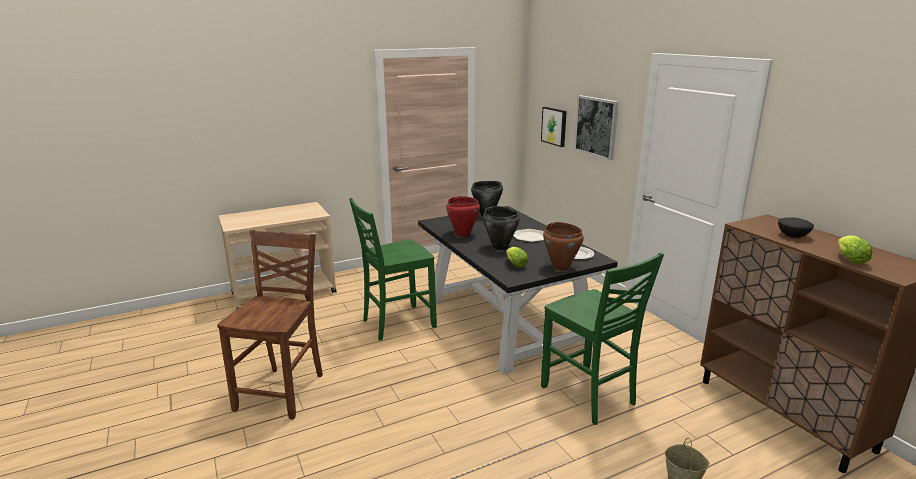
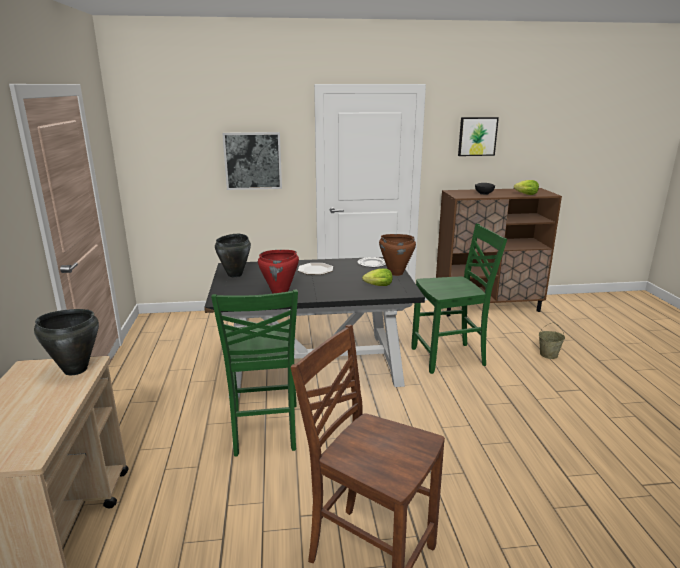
camera: 70 degrees left, 0 degrees up
black cooking pot [483,206,520,250] -> black cooking pot moved to [34,309,99,375]
picture [541,107,567,147] -> picture moved to [458,117,499,156]

